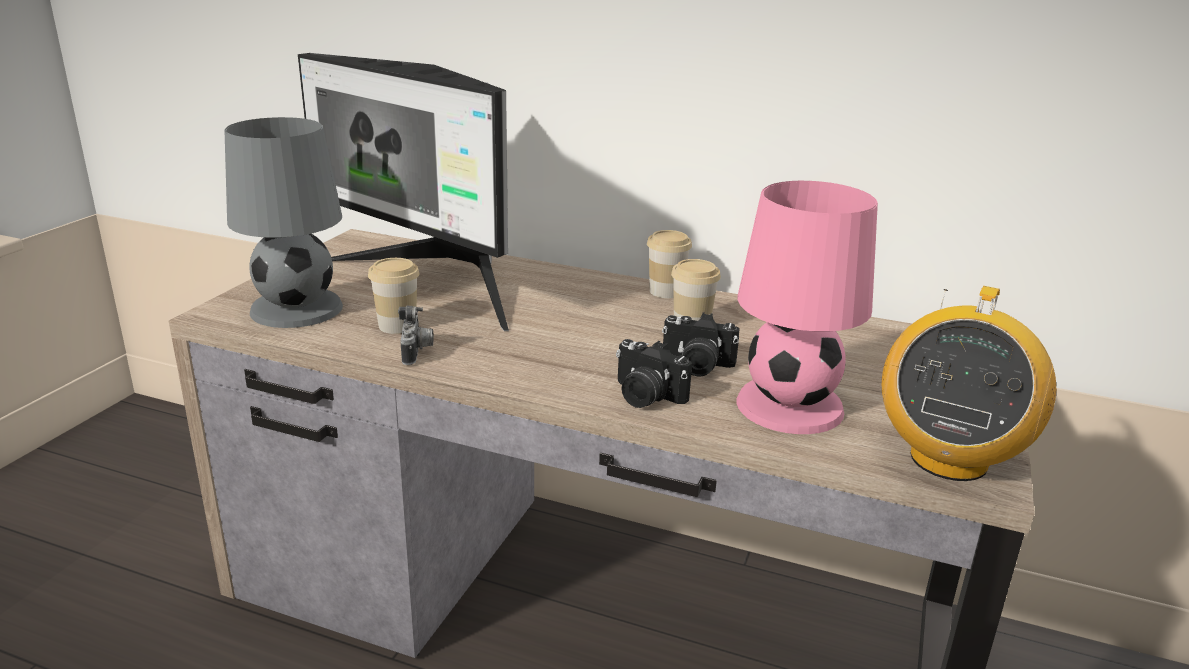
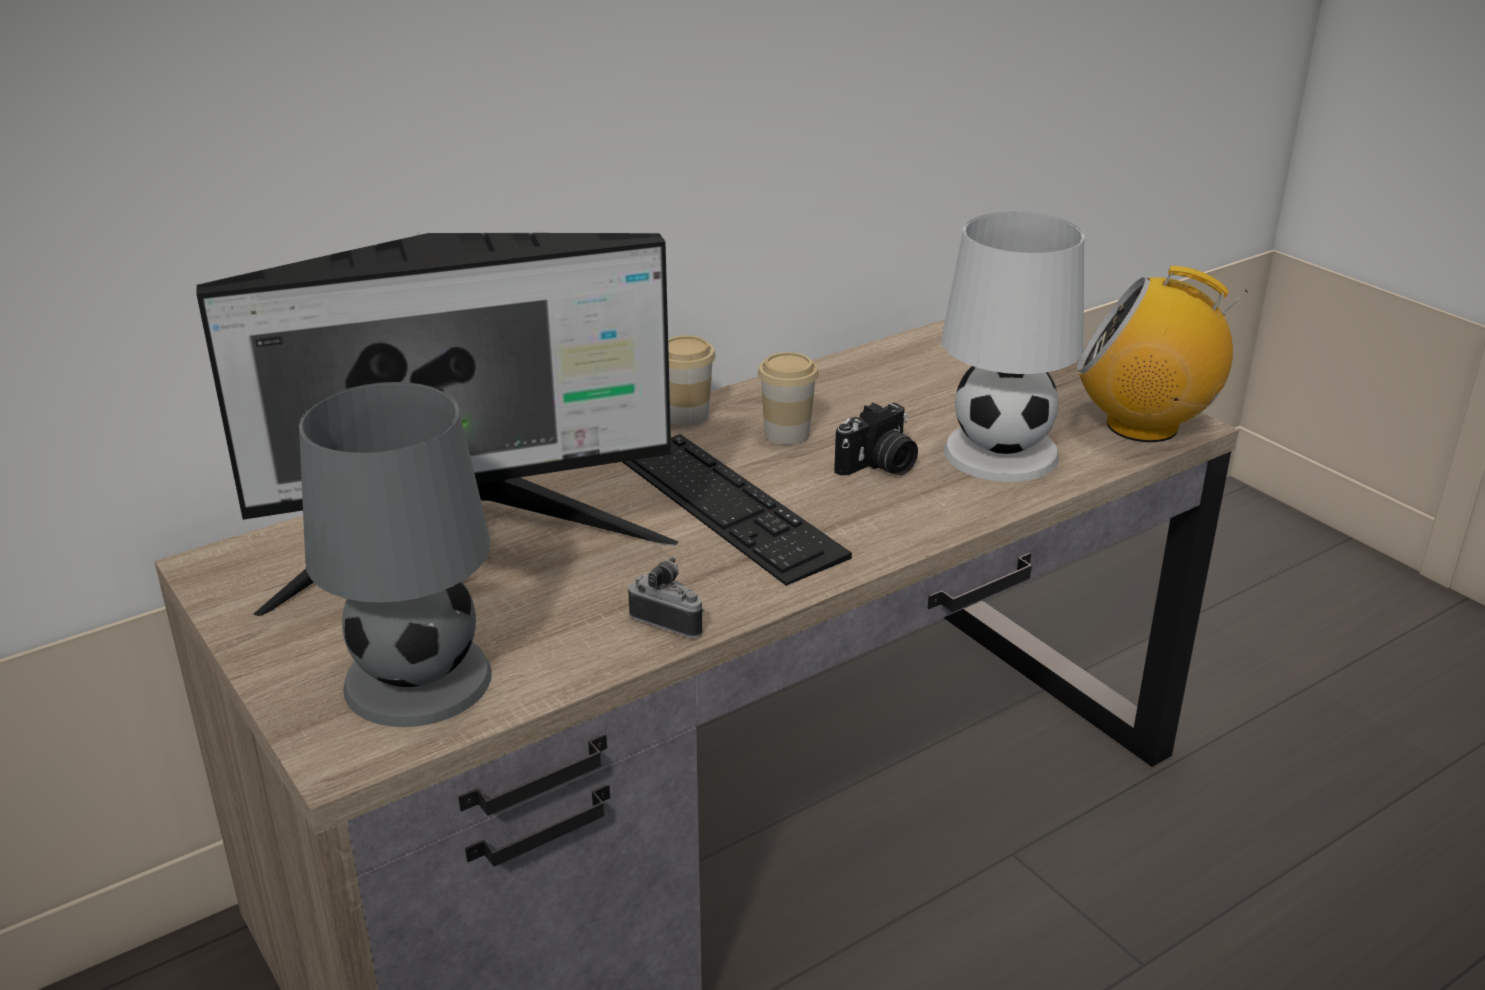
camera: 55 degrees left, 5 degrees up
cup [368,258,419,334] -> none
camera [616,339,692,408] -> none
pink table lamp [736,181,878,434] -> white table lamp [941,212,1084,482]
radio [882,286,1056,481] -> radio turned 135 degrees clockwise [1076,266,1248,442]
none -> keyboard [623,434,852,586]

